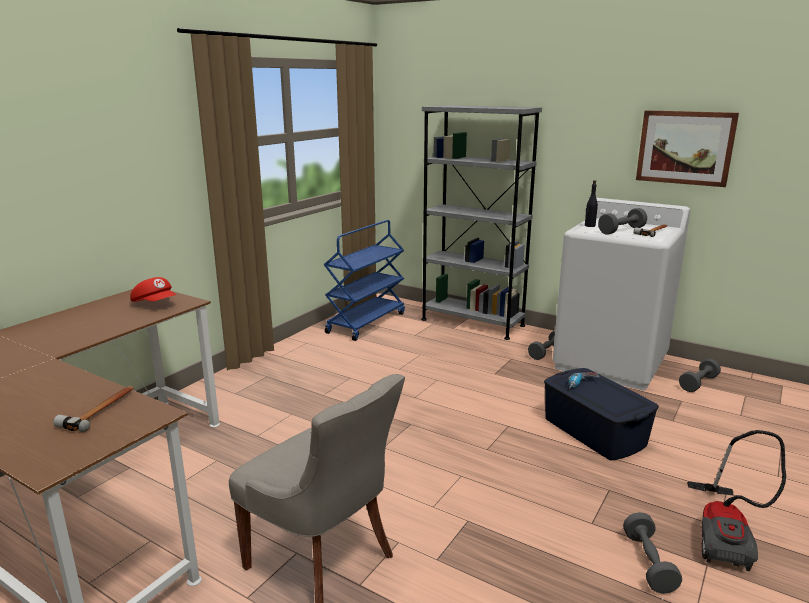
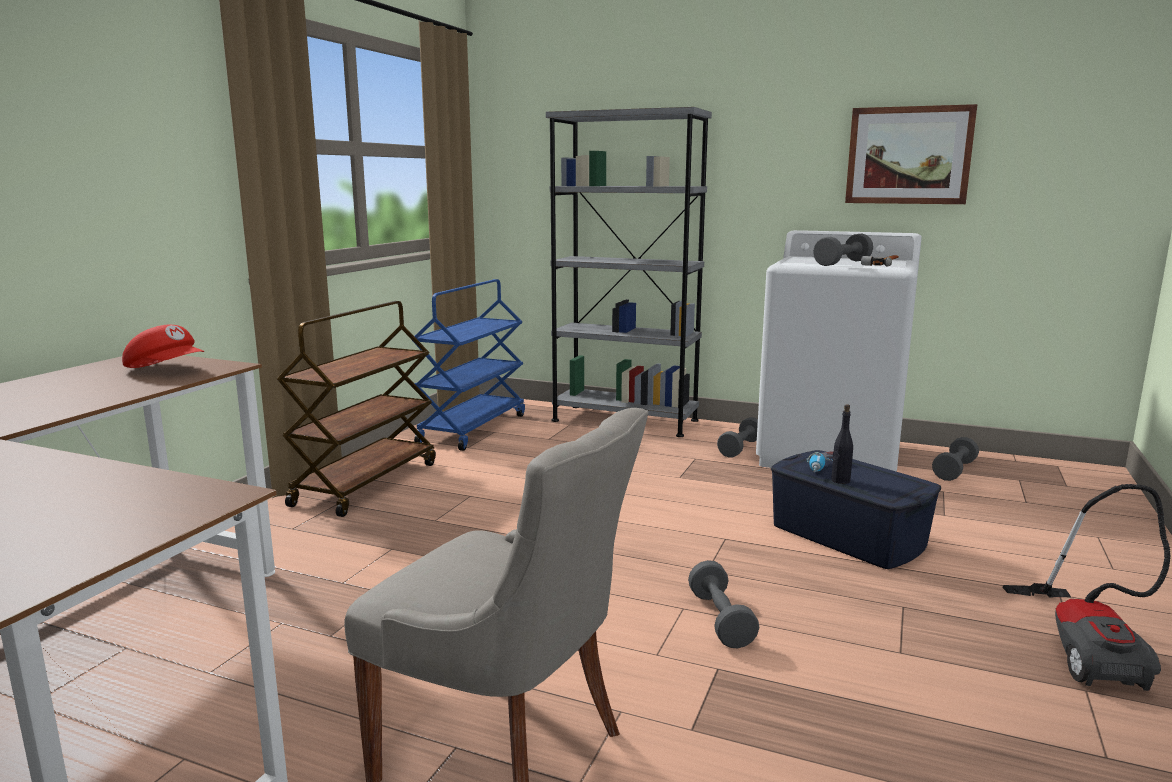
camera: 10 degrees left, 5 degrees down
hammer [53,386,134,432] -> none
black bottle [585,180,598,227] -> black bottle moved to [831,404,853,484]
grey dumbbell [623,512,682,594] -> grey dumbbell moved to [688,560,759,649]
none -> brown cart [277,301,436,517]

